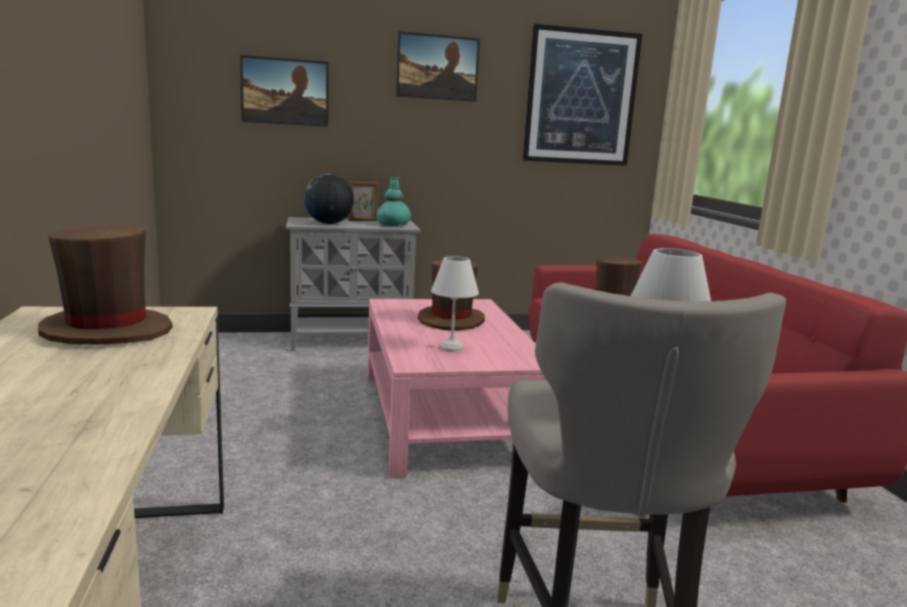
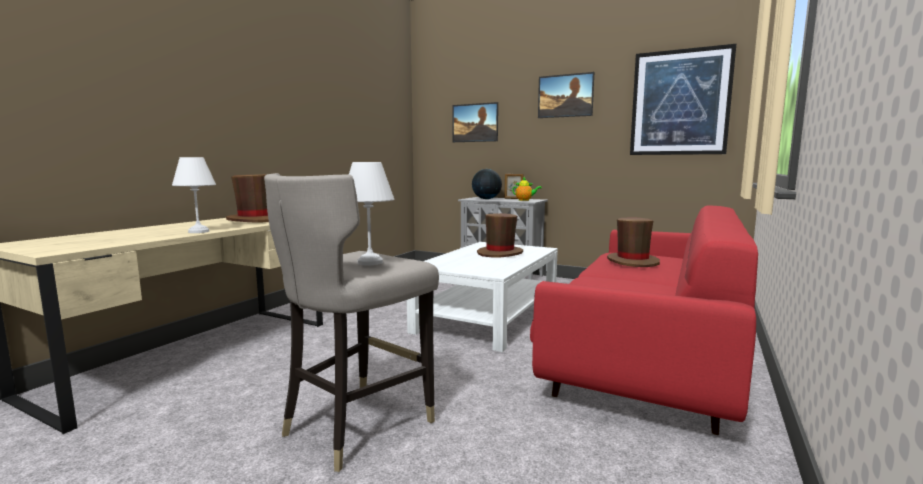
camera: 40 degrees right, 5 degrees down
pink coffee table [367,299,546,478] -> white coffee table [407,242,558,352]
turquoise vase [376,176,411,226] -> teapot [512,177,542,201]
white table lamp [431,256,479,352] -> white table lamp moved to [172,157,216,233]

